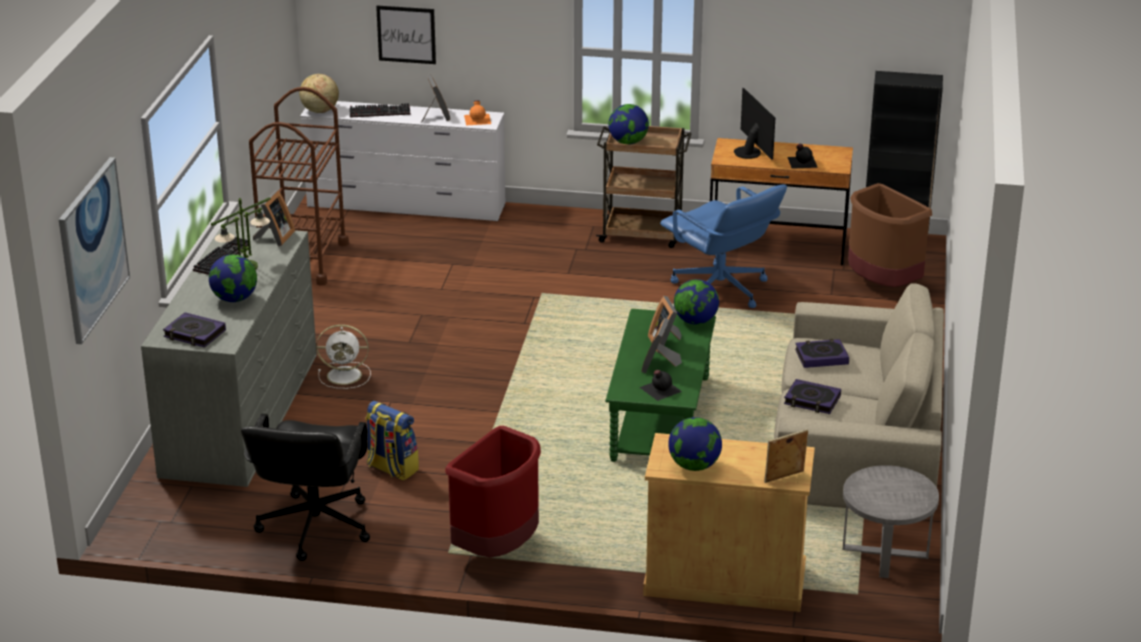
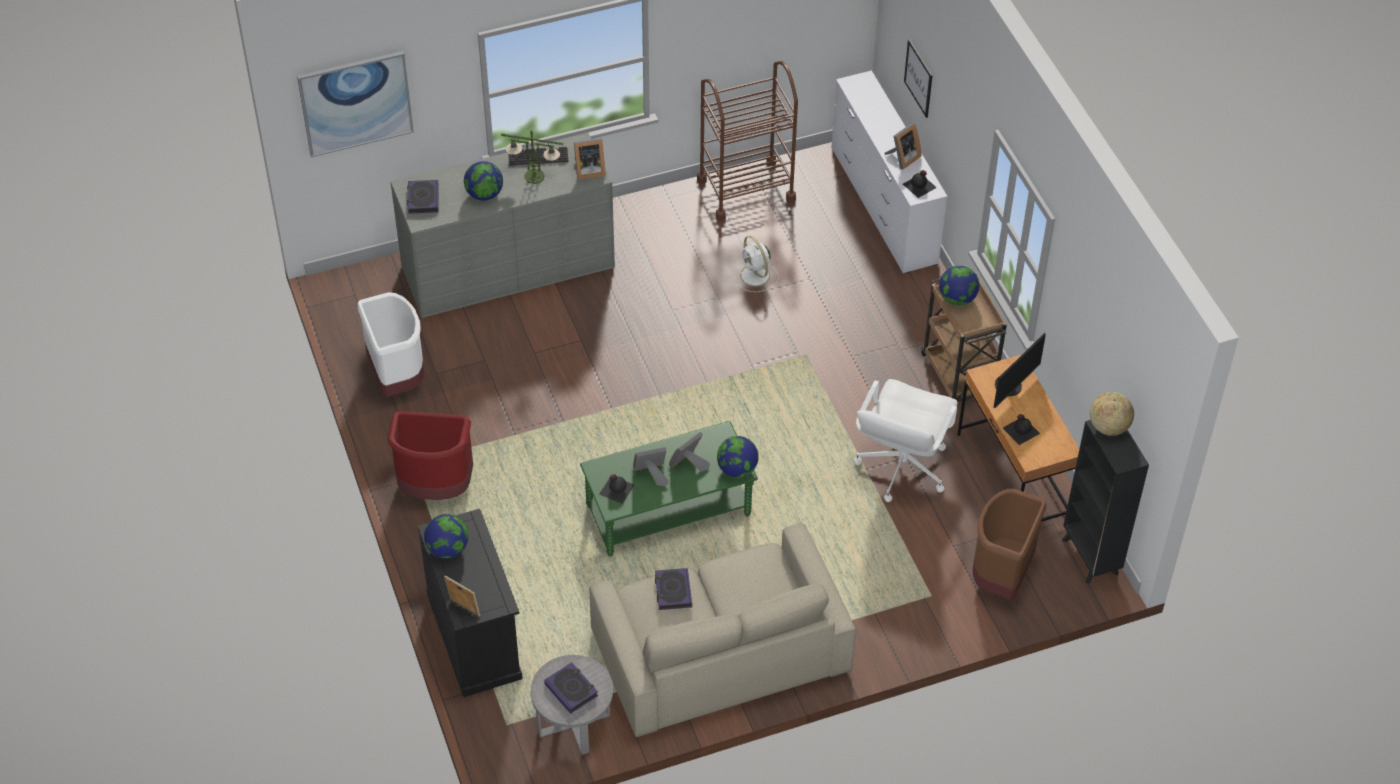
camera: 60 degrees right, 20 degrees up
black office chair [241,414,370,561] -> white trash can [358,292,424,397]
globe [299,74,339,113] -> globe moved to [1090,392,1134,436]
white fan [316,324,371,389] -> white fan moved to [734,236,779,292]
keyboard [349,103,410,118] -> none
backpack [365,401,419,481] -> none
orange bottle [464,100,491,125] -> black bottle [903,170,937,198]
beige cabinet [643,433,815,612] -> black cabinet [418,509,523,697]
blue office chair [660,184,787,308] -> white office chair [854,379,958,502]
book [795,339,849,368] -> book moved to [544,662,598,714]

